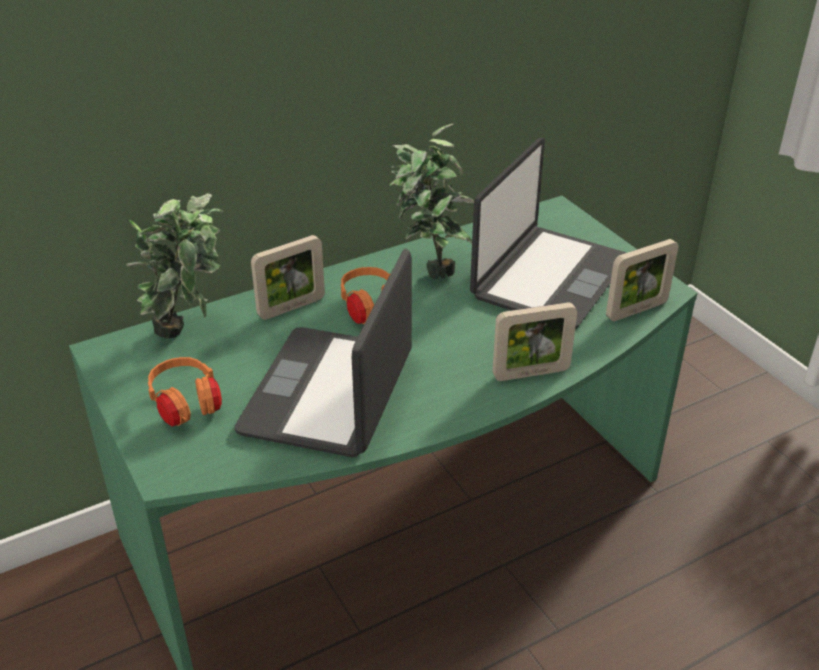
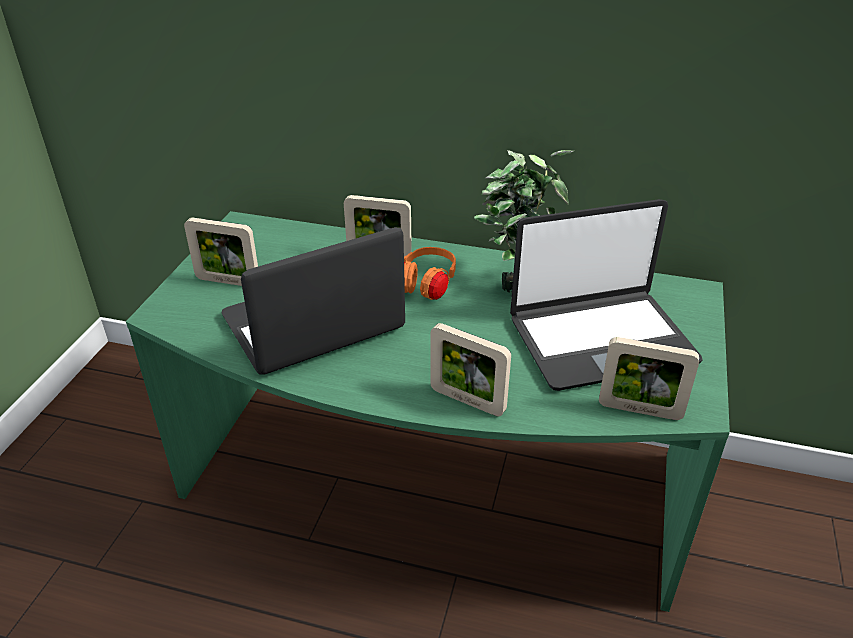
camera: 45 degrees right, 0 degrees up
potted plant [126,193,223,338] -> none
orange headphones [148,357,222,426] -> picture frame [184,218,258,286]

